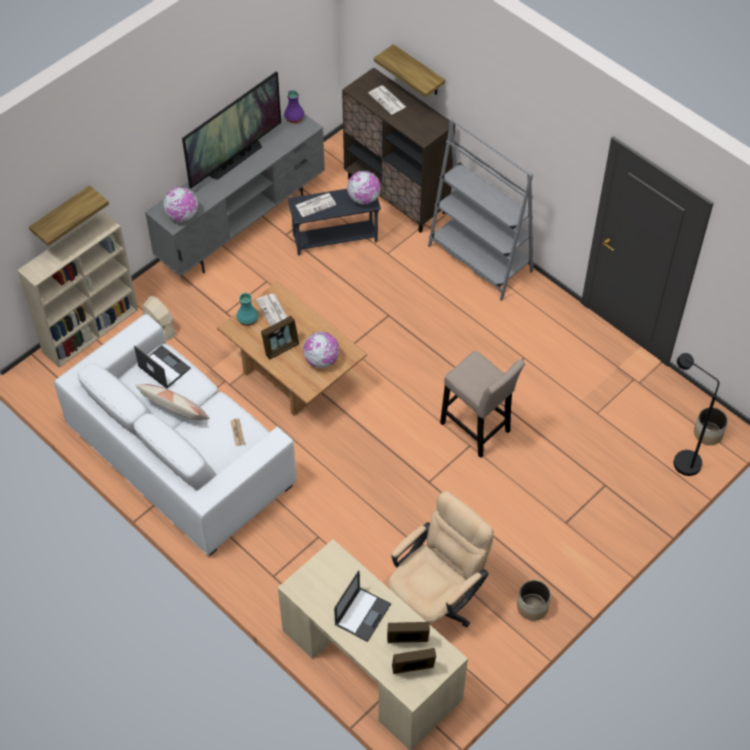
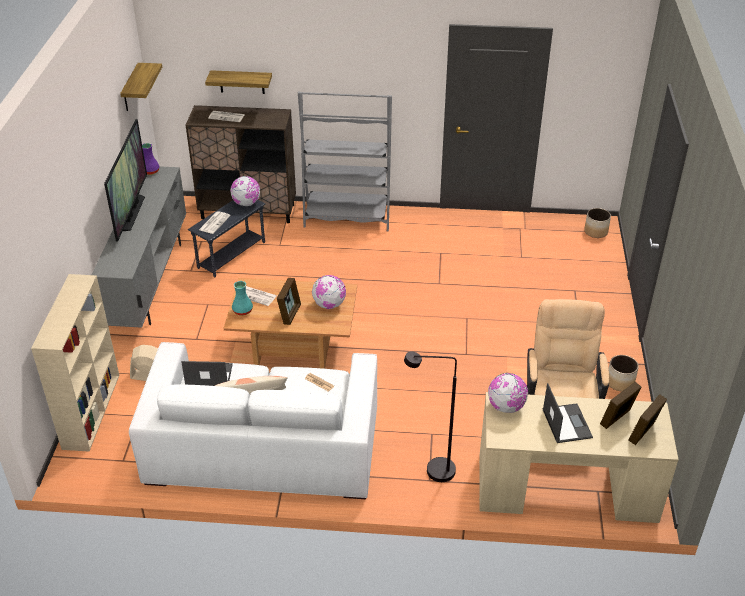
camera: 40 degrees left, 15 degrees down
shelf [29,185,109,246] -> shelf moved to [120,63,162,111]
globe [163,187,198,222] -> globe moved to [488,373,528,413]
beige stool [440,351,525,458] -> none
black floor lamp [674,353,719,476] -> black floor lamp moved to [404,351,457,482]

